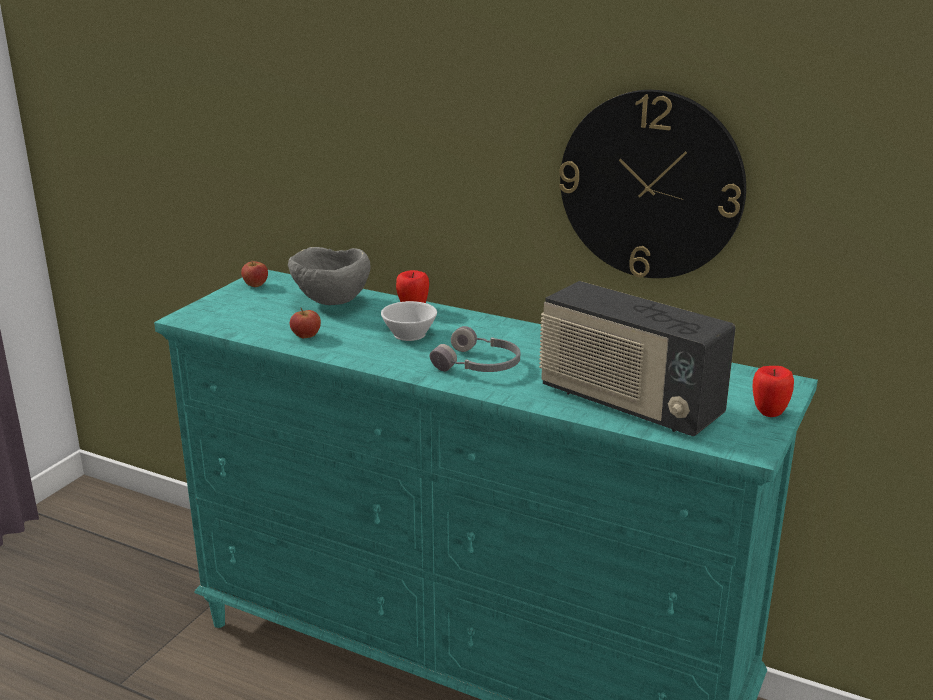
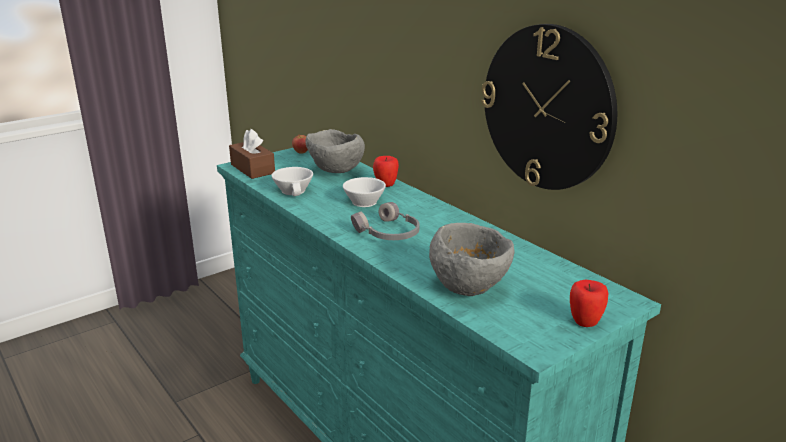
camera: 25 degrees right, 0 degrees up
apple [290,308,321,338] -> white cup [271,167,313,196]
radio [539,281,736,436] -> grey bowl [429,223,515,296]
none -> brown tissue box [229,129,275,179]

